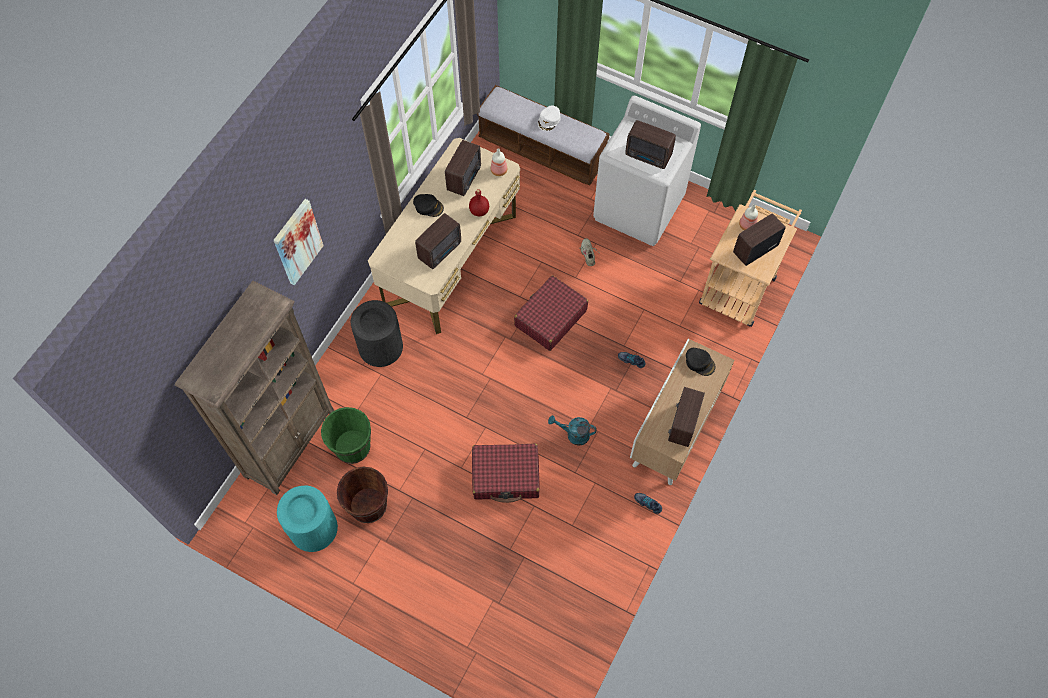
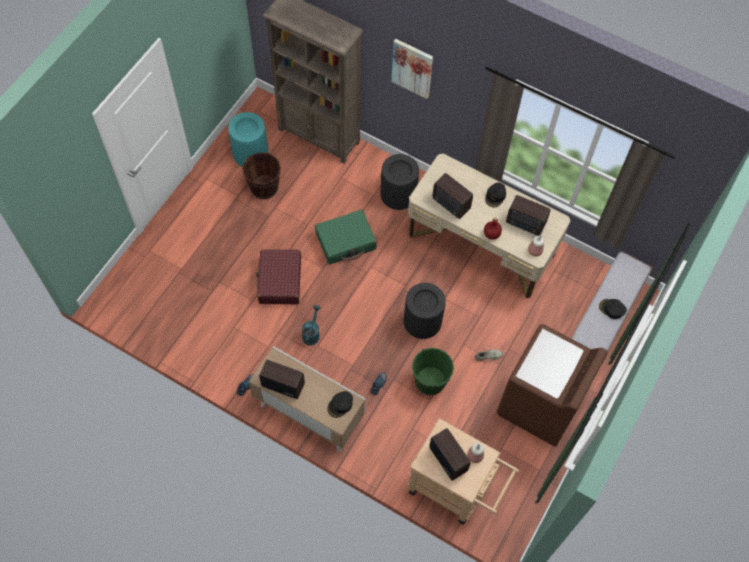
camera: 90 degrees right, 0 degrees up
green bucket [321,407,371,464] -> green bucket moved to [412,348,454,395]
red suitcase [514,275,588,351] -> black trash can [404,283,446,339]
white cap [538,105,561,131] -> black cap [599,299,627,319]
white washing machine [593,96,701,246] -> brown washing machine [497,324,608,447]
radio [625,120,676,169] -> none
none -> green suitcase [315,210,377,264]

